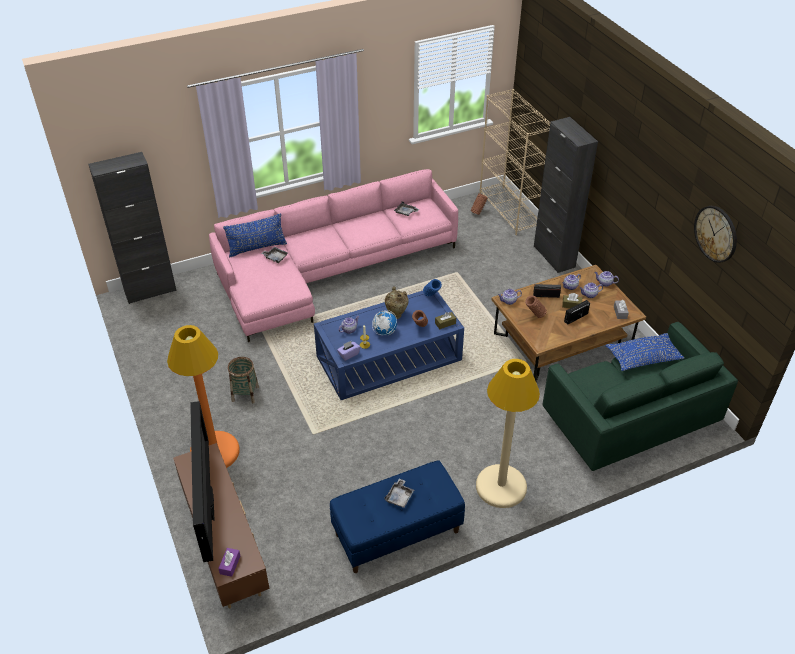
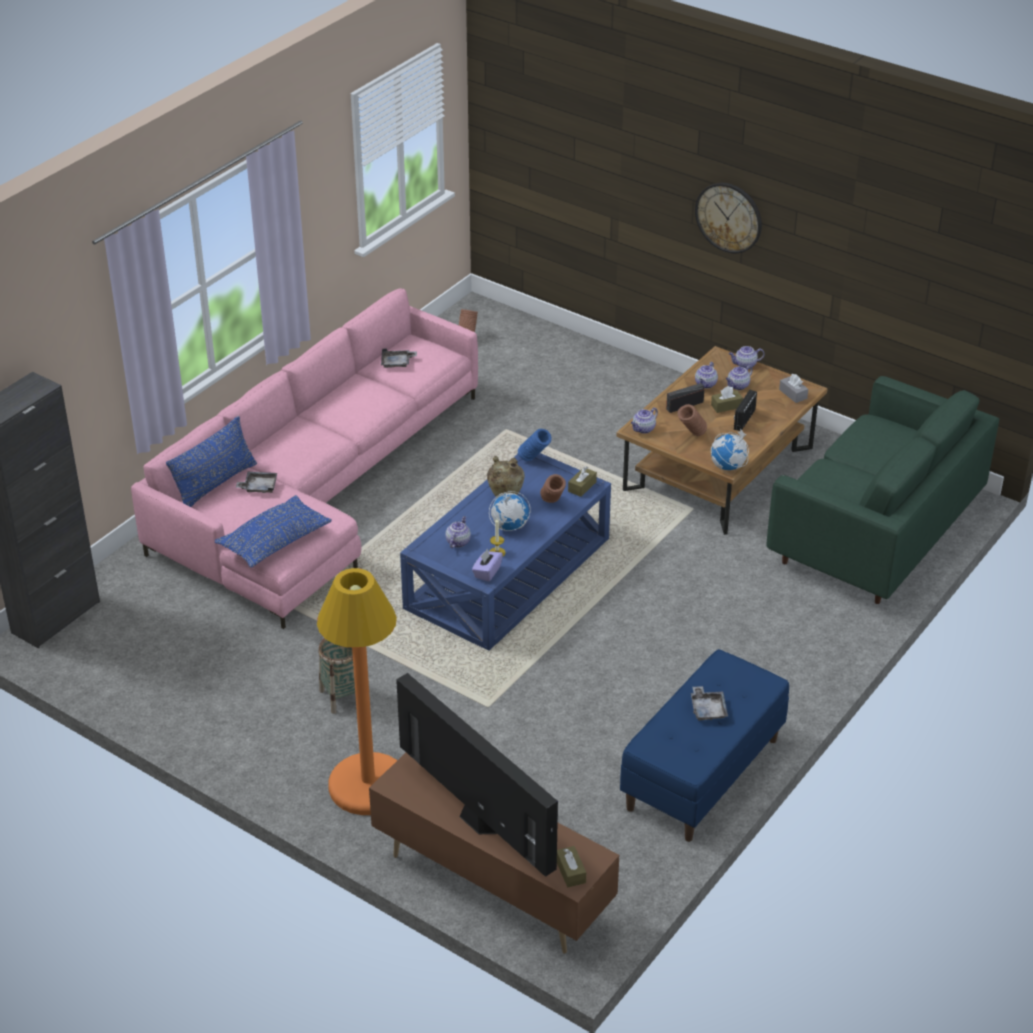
camera: 30 degrees left, 5 degrees down
purple tissue box [218,548,240,577] -> brown tissue box [557,846,586,887]
beige floor lamp [476,359,540,508] -> none
beige bookcase [480,89,550,235] -> none
black cabinet [534,117,598,273] -> none
blue pillow [606,333,684,371] -> blue pillow moved to [215,495,332,567]
wall clock [694,206,737,263] -> wall clock moved to [695,183,762,253]
none -> globe [711,429,749,470]

